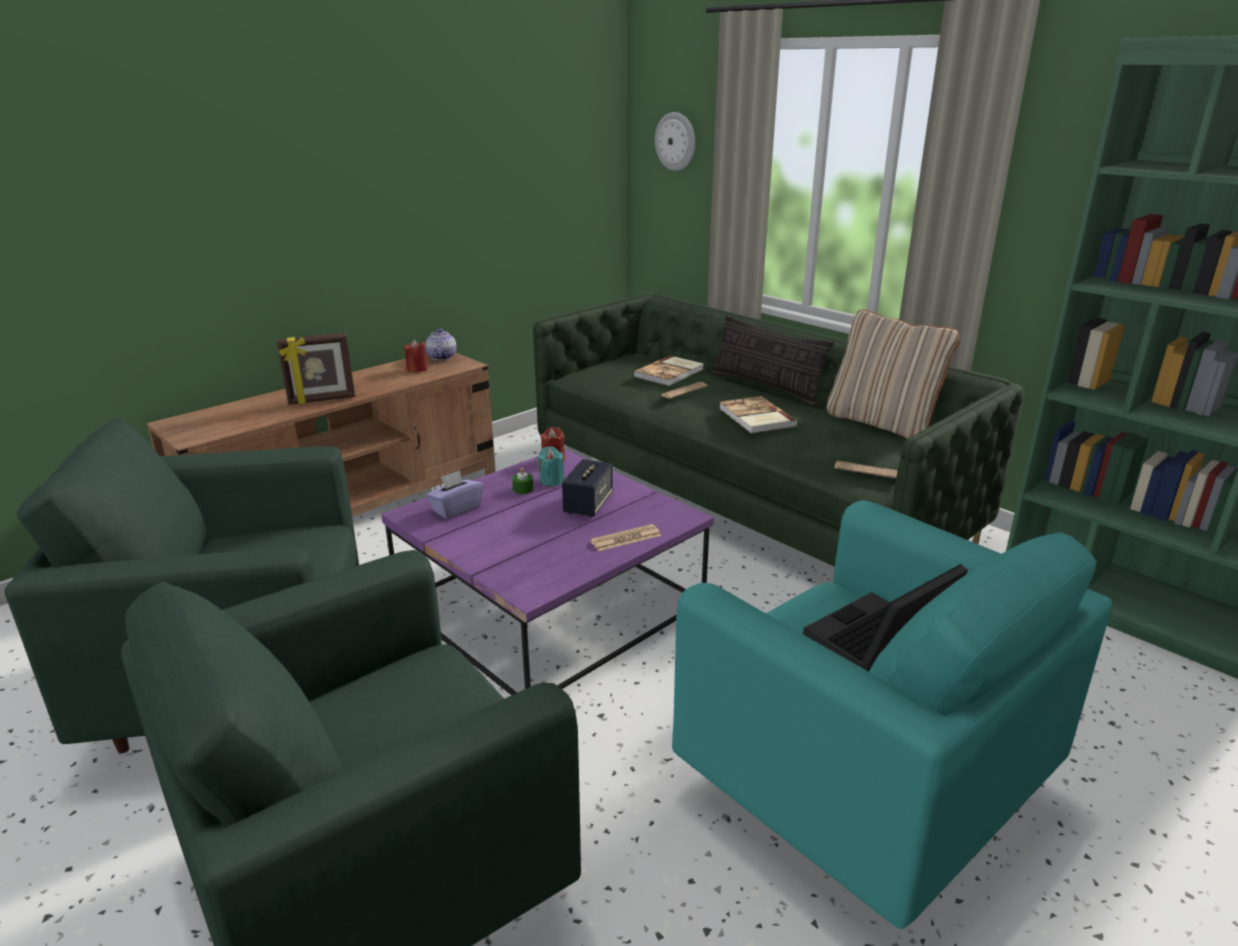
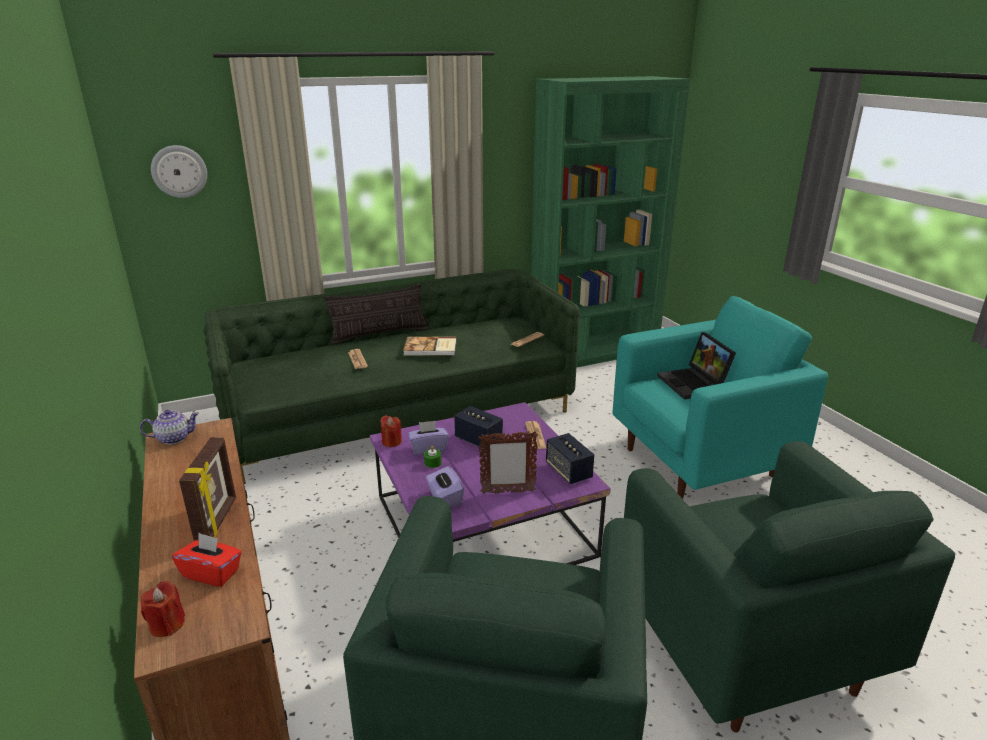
camera: 70 degrees left, 0 degrees up
red candle [404,340,428,372] -> red candle moved to [141,581,185,637]
teapot [425,328,457,360] -> teapot turned 150 degrees clockwise [140,410,199,444]
turquoise candle [537,447,564,487] -> purple tissue box [408,421,449,455]
book [633,356,704,386] -> none
beige pillow [827,310,960,439] -> none
none -> red tissue box [172,533,242,587]
none -> picture frame [478,431,538,494]
none -> speaker [546,433,594,484]

